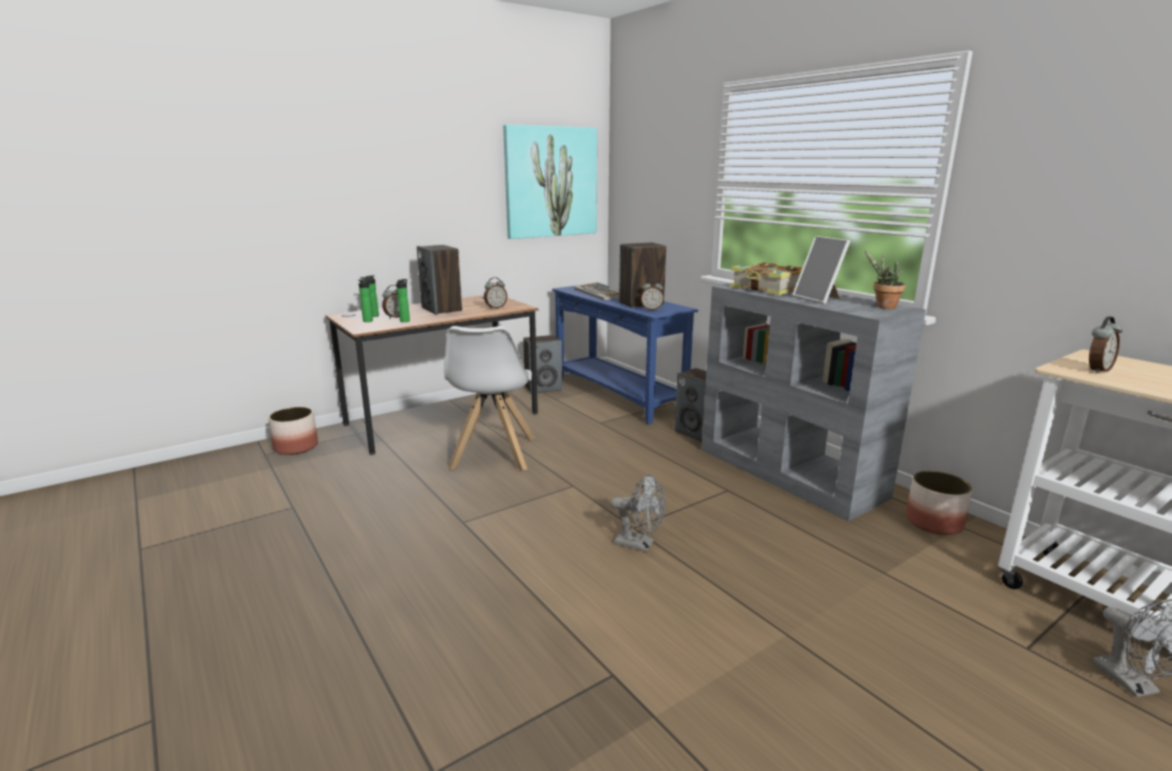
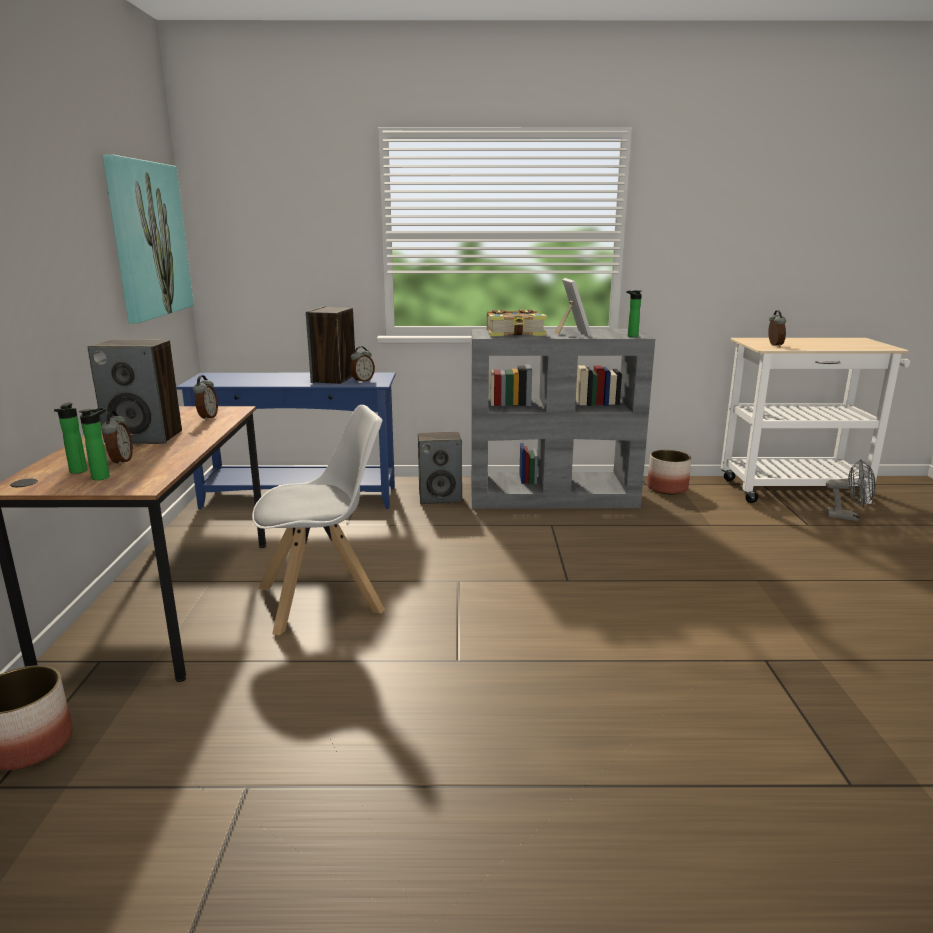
camera: 55 degrees left, 0 degrees up
bottle [396,279,410,322] -> bottle moved to [626,290,642,337]
chair [444,326,535,471] -> chair turned 60 degrees counterclockwise [252,405,385,635]
speaker [523,335,562,394] -> none
keyboard [574,282,619,300] -> none
grey fan [610,474,665,552] -> none
picture frame [792,236,850,304] -> picture frame turned 105 degrees counterclockwise [554,278,592,336]
potted plant [865,251,905,309] -> none

